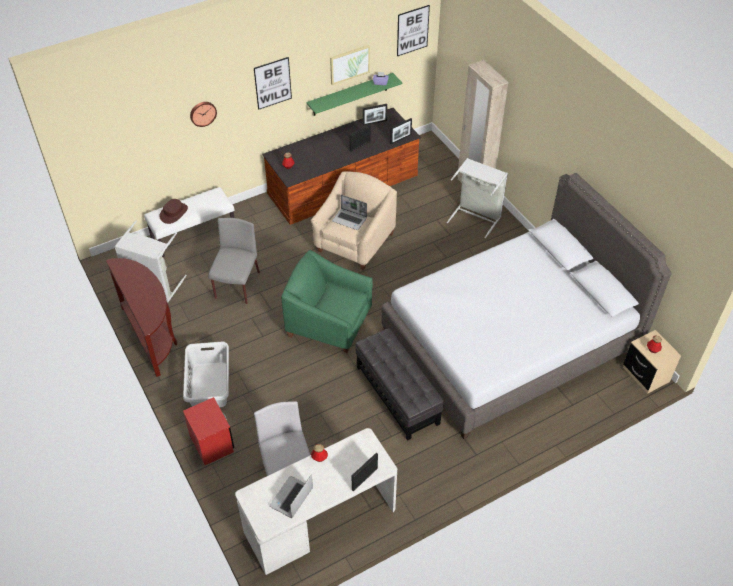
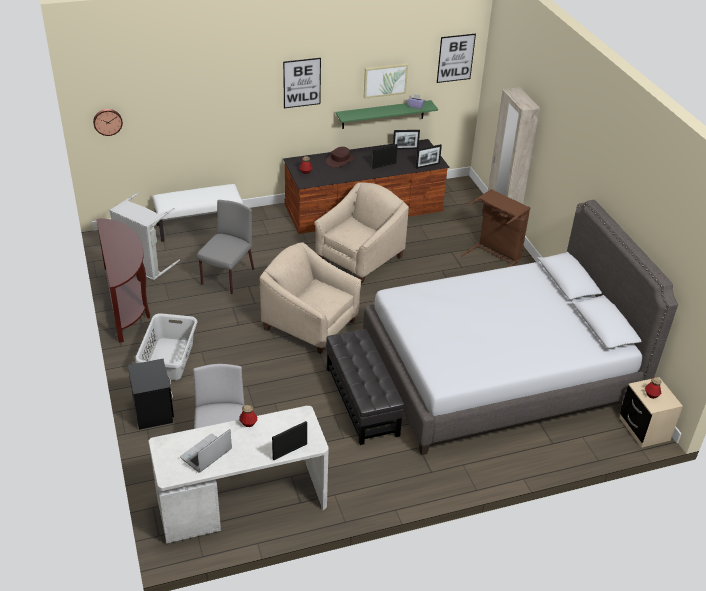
camera: 10 degrees right, 10 degrees down
brown hat [159,199,188,224] -> brown hat moved to [326,147,354,168]
red nightstand [183,397,234,465] -> black nightstand [128,359,174,430]
wall clock [190,102,217,127] -> wall clock moved to [93,109,123,136]
green armchair [281,250,373,353] -> beige armchair [260,242,361,354]
laptop [332,195,367,230] -> none
grey laundry basket [447,158,508,238] -> brown laundry basket [461,189,530,267]

